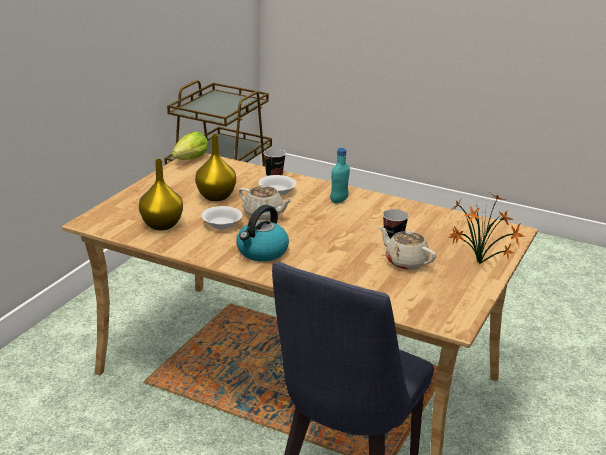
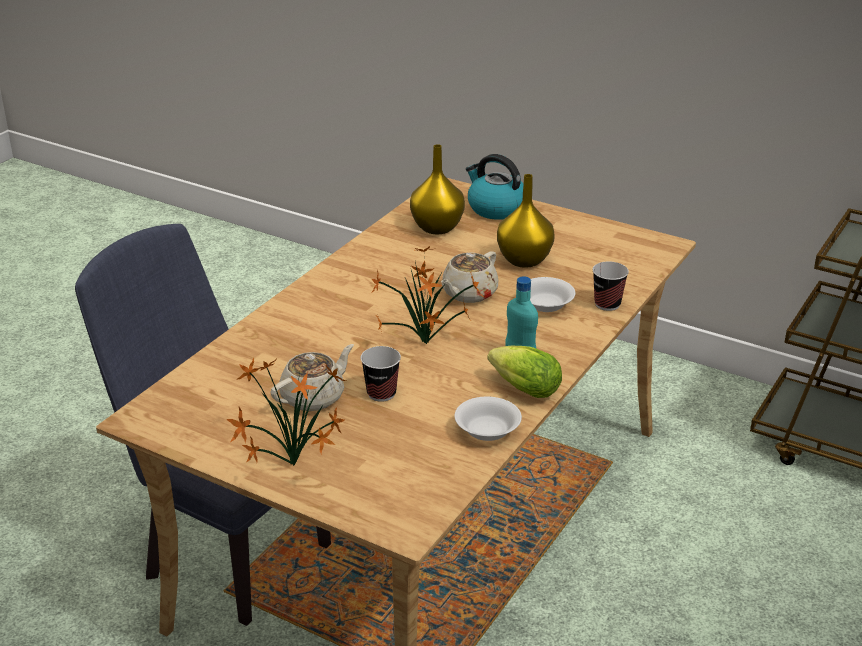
camera: 95 degrees right, 5 degrees up
lettuce [172,131,209,160] -> lettuce moved to [487,346,562,398]
white bowl [201,206,242,230] -> white bowl moved to [454,397,522,441]
kettle [236,205,289,261] -> kettle moved to [466,154,523,220]
none -> potted plant [371,246,484,344]

